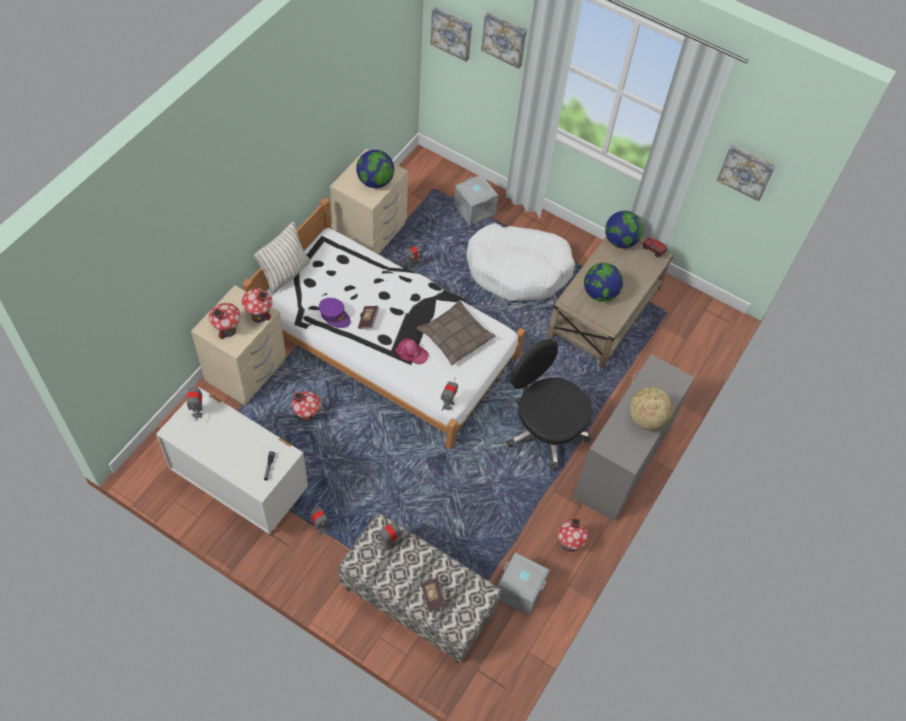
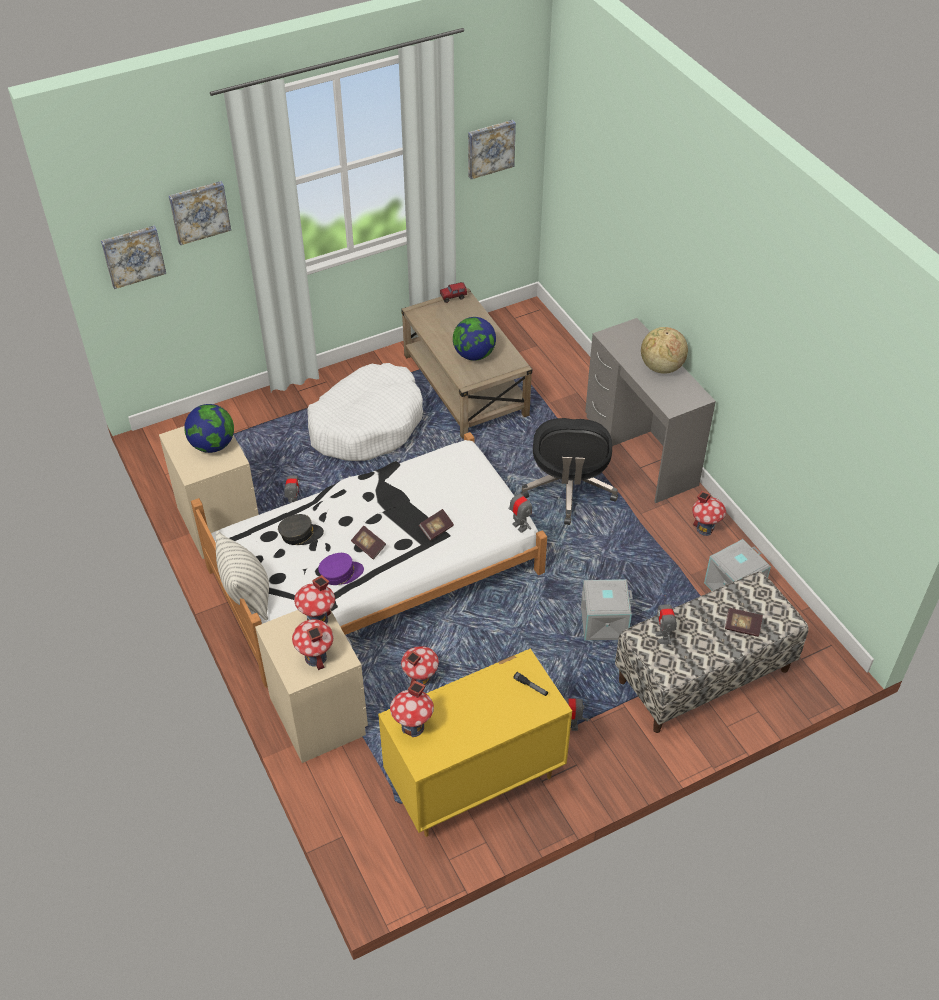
camera: 55 degrees left, 10 degrees down
white dresser [156,387,308,535] -> yellow dresser [378,649,572,837]
toy robot [187,380,203,420] -> toy house [390,680,434,737]
pink cap [395,338,429,365] -> book [419,509,454,541]
pillow [417,300,495,366] -> none
grey storage box [454,174,498,226] -> grey storage box moved to [581,579,633,641]
black office chair [506,339,593,472] -> black office chair turned 75 degrees counterclockwise [521,418,618,525]
globe [605,211,643,248] -> none
none -> grey cap [278,514,324,545]

